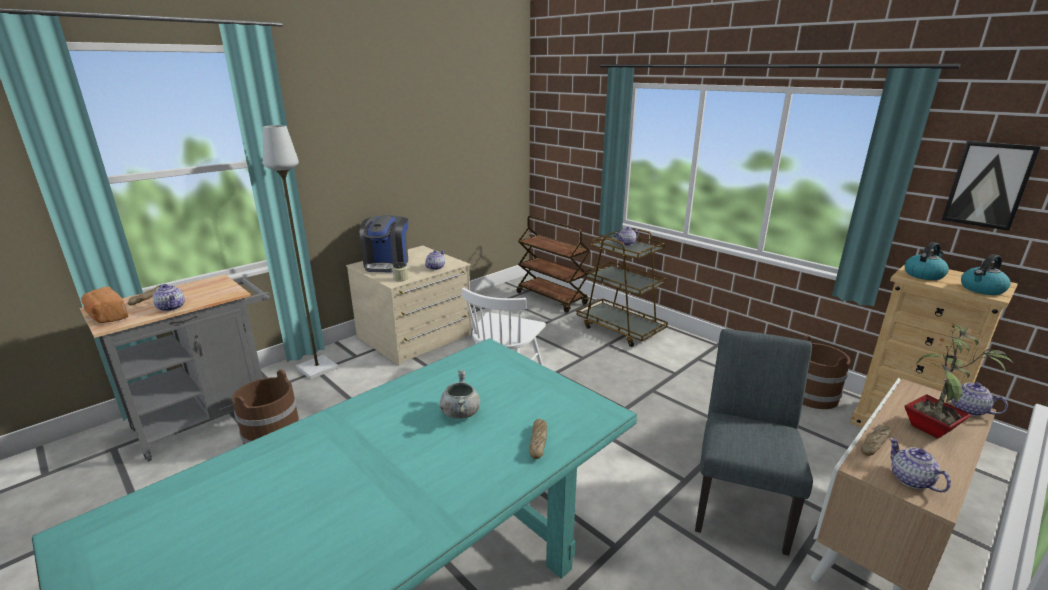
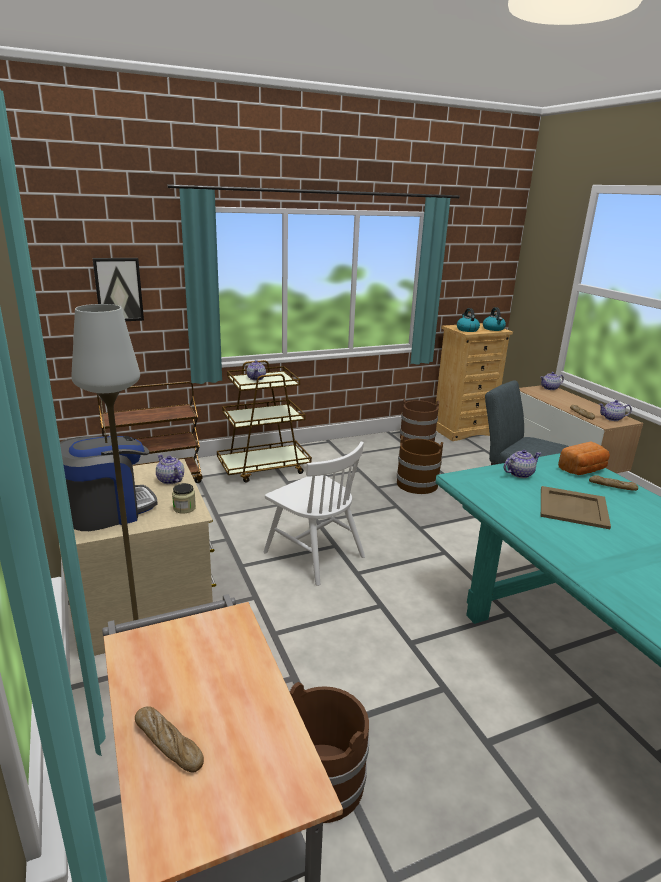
camera: 70 degrees left, 0 degrees up
bread [81,287,128,323] -> bread moved to [558,442,610,475]
teapot [153,284,185,312] -> teapot moved to [503,450,541,478]
coffee machine [360,215,408,272] -> coffee machine turned 60 degrees counterclockwise [60,436,158,531]
grey cooking pot [440,370,480,419] -> beige tray [541,486,611,529]
potted plant [904,325,1015,439] -> none
picture [942,141,1041,231] -> picture moved to [92,258,144,321]
none -> brown bucket [397,436,443,494]

